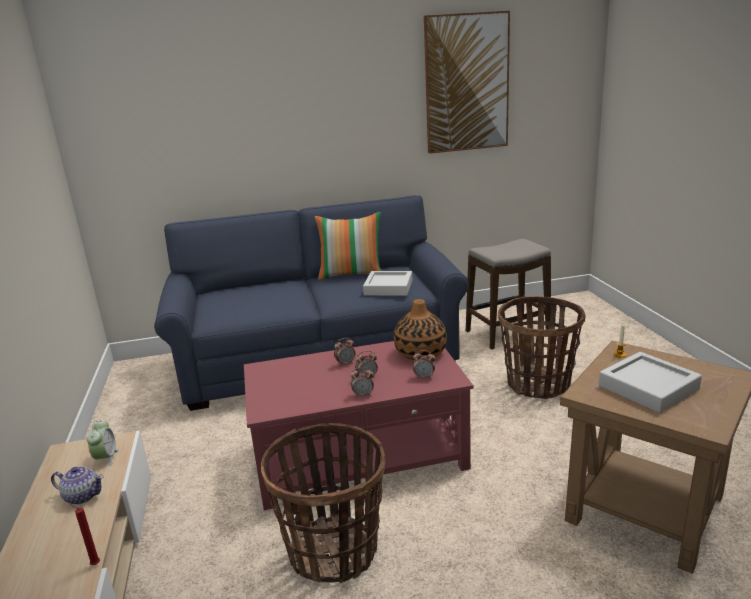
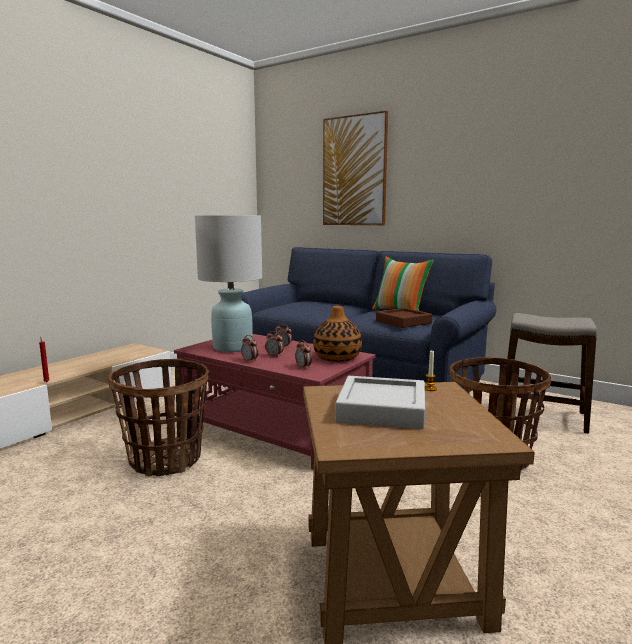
camera: 45 degrees right, 10 degrees down
teapot [51,466,104,505] -> none
alarm clock [87,420,119,467] -> none
grey tray [363,271,412,296] -> brown tray [376,308,432,328]
picture [424,11,510,154] -> picture moved to [323,111,388,225]
none -> white table lamp [195,215,262,352]

